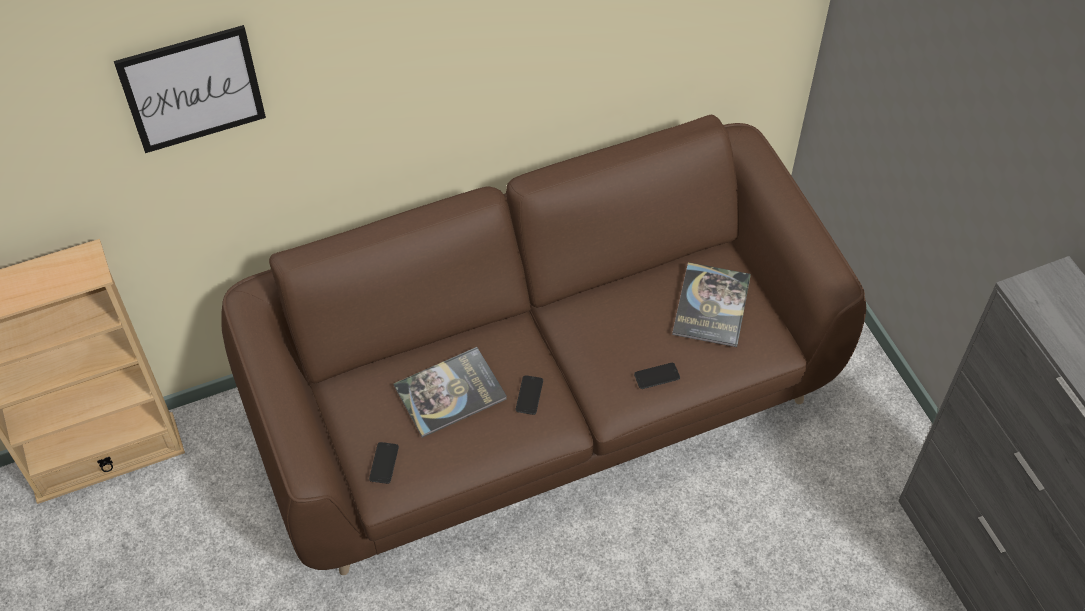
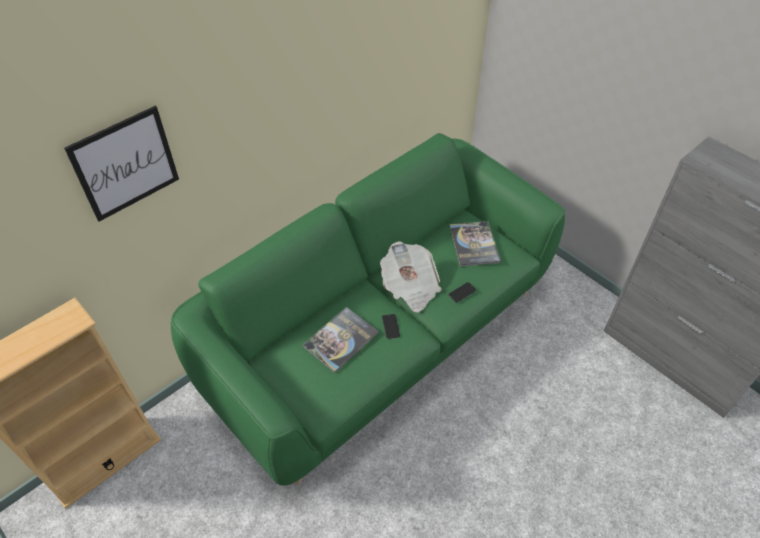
camera: 20 degrees left, 5 degrees down
brown sofa [221,115,866,575] -> green sofa [171,133,565,486]
phone [369,442,399,484] -> none
none -> newspaper [380,241,442,313]

